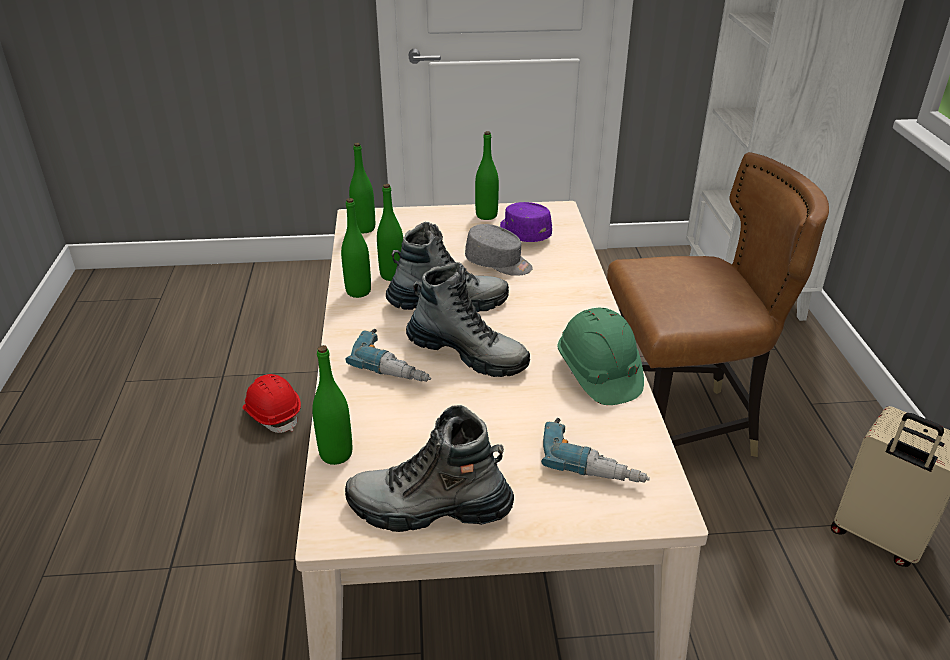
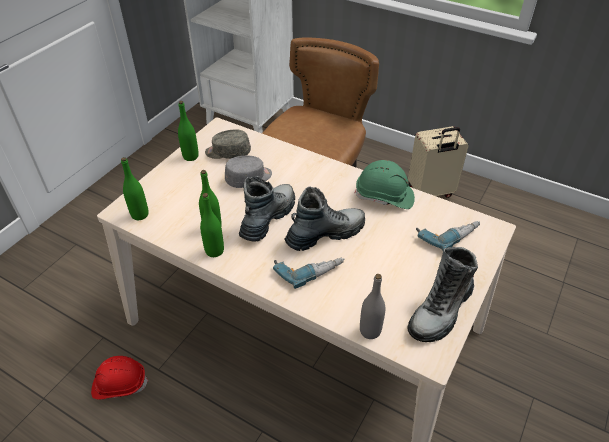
camera: 55 degrees left, 10 degrees up
green bottle [312,345,352,465] -> grey bottle [360,274,385,339]
purple cap [500,202,552,242] -> grey cap [205,129,251,159]

